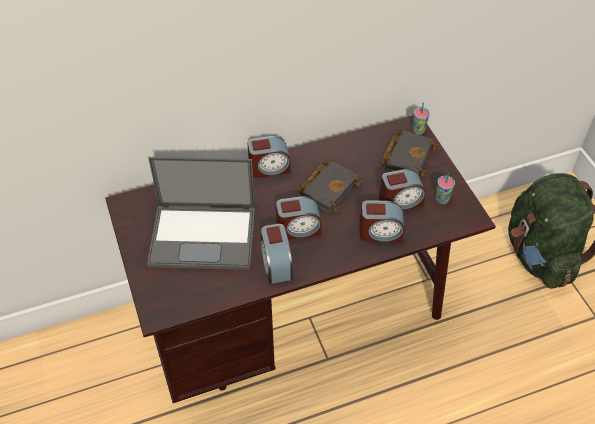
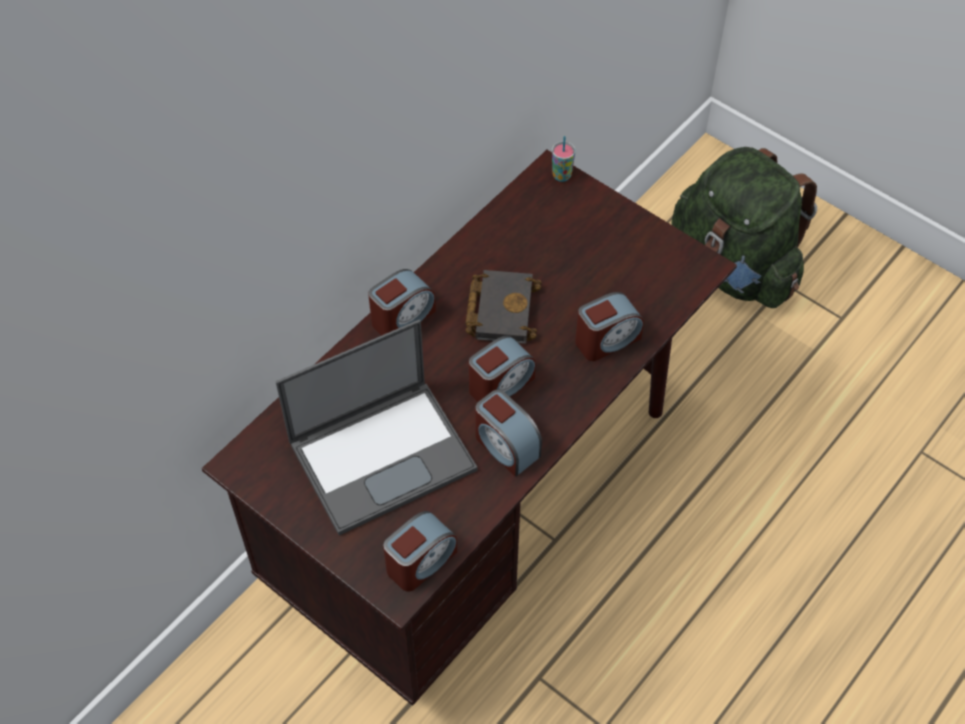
camera: 30 degrees left, 5 degrees up
alarm clock [379,169,426,210] -> alarm clock moved to [383,511,457,592]
black book [381,130,438,178] -> none
cup [436,172,455,204] -> none

